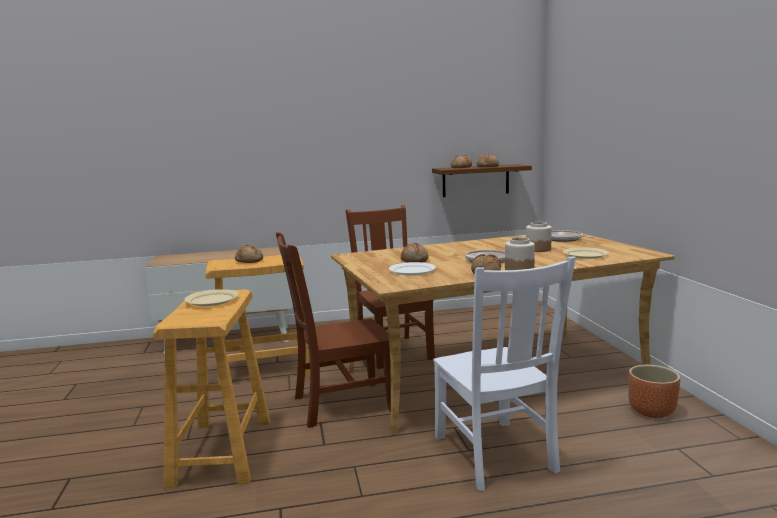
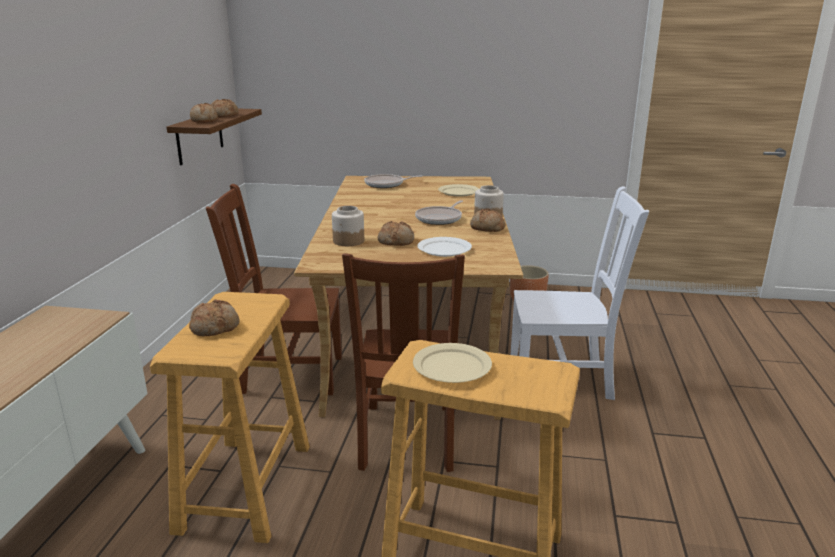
camera: 70 degrees left, 10 degrees up
jar [526,222,552,252] -> jar moved to [332,206,364,246]

